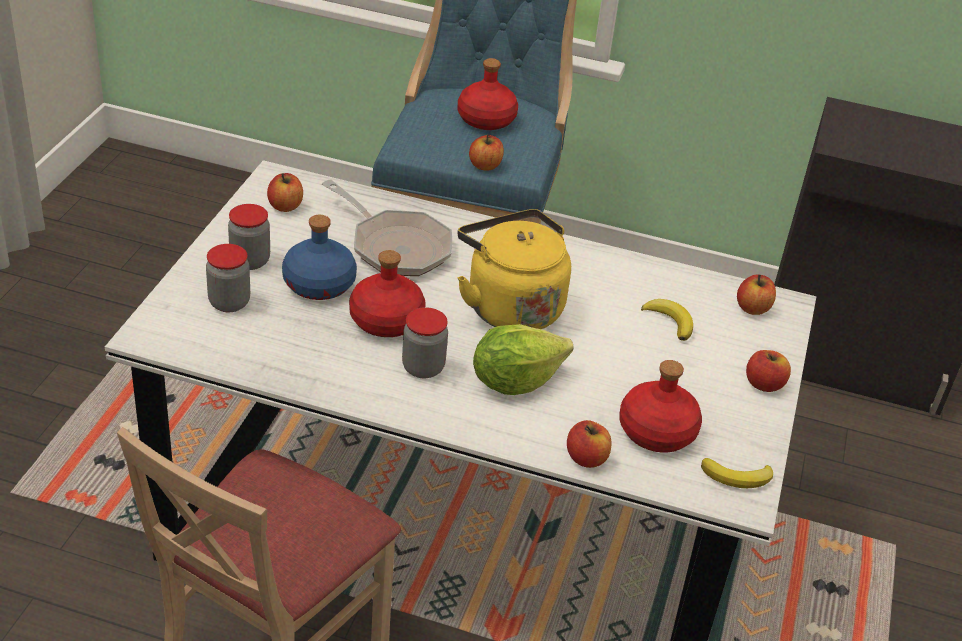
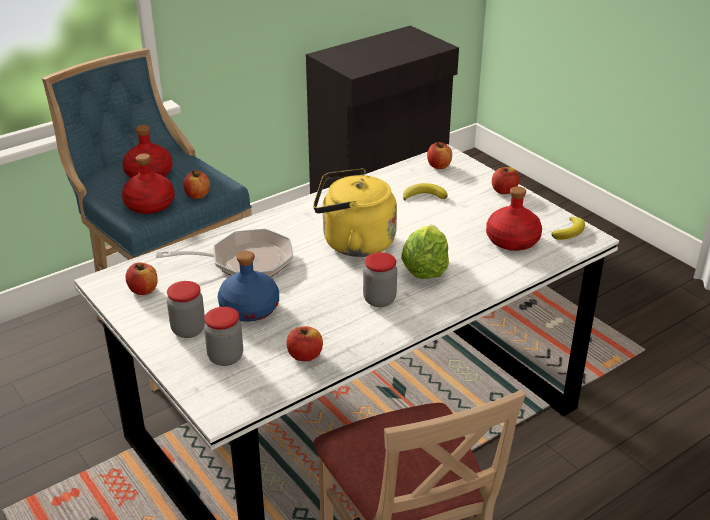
camera: 50 degrees left, 5 degrees down
red bottle [349,250,426,337] -> red bottle moved to [122,154,175,214]
apple [567,420,611,468] -> apple moved to [286,326,323,361]

